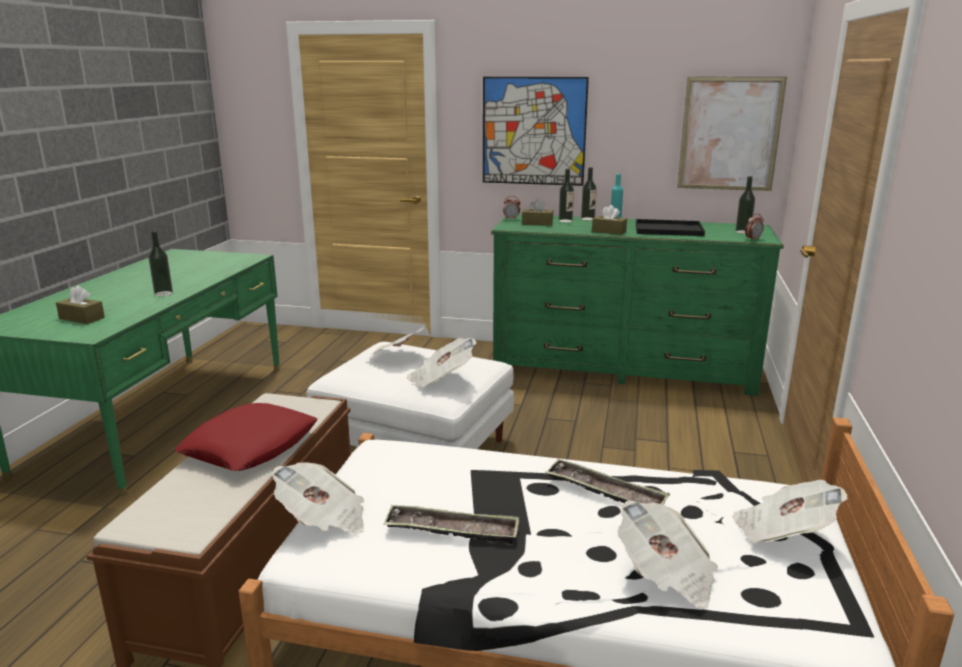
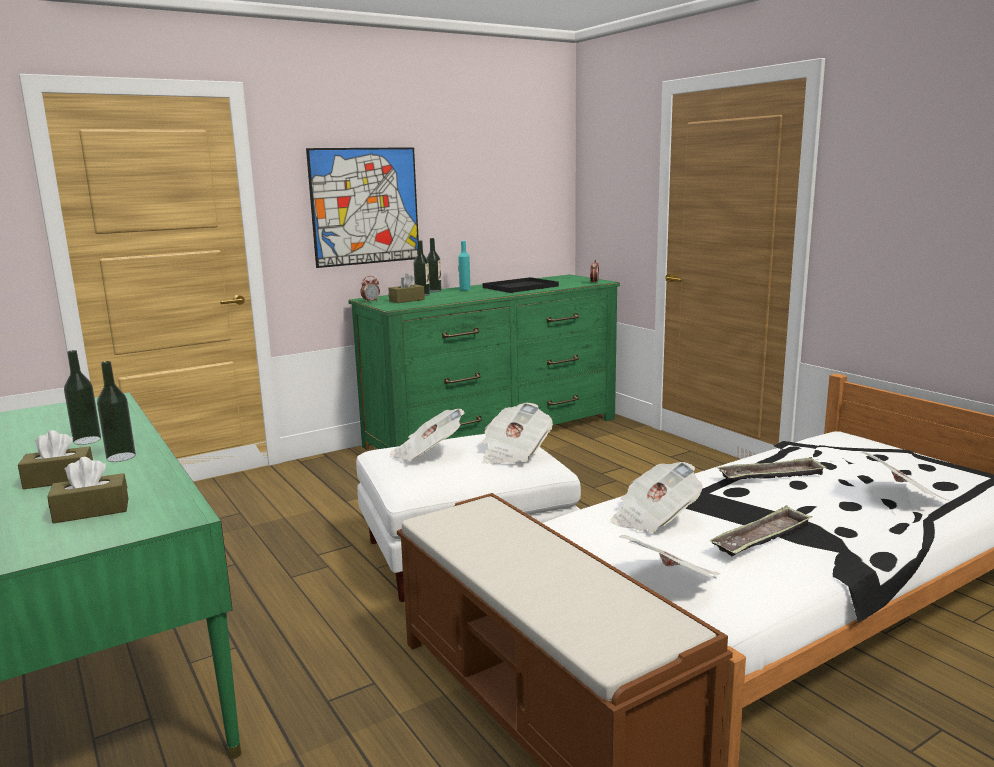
camera: 45 degrees left, 5 degrees down
red pillow [175,403,317,471] -> none
brown tissue box [592,205,627,235] -> brown tissue box moved to [18,430,93,489]
picture [677,77,787,191] -> none
newspaper [732,480,848,543] -> newspaper moved to [611,462,702,533]
bottle [735,176,755,234] -> bottle moved to [64,350,101,445]

